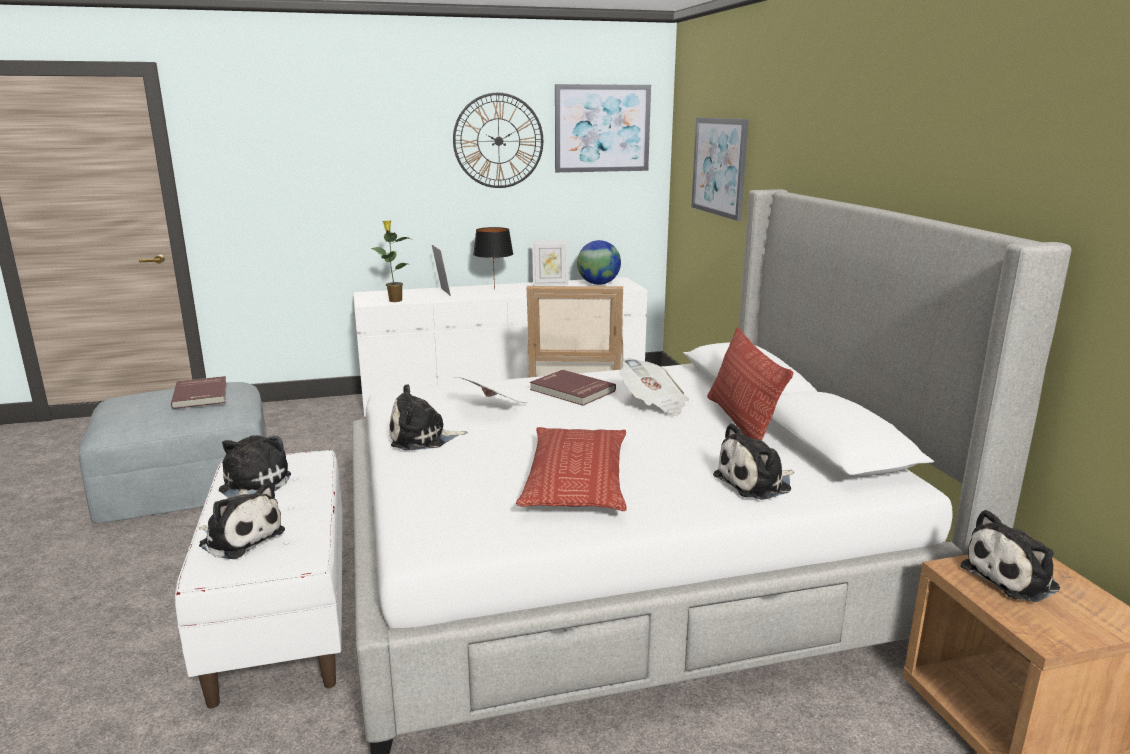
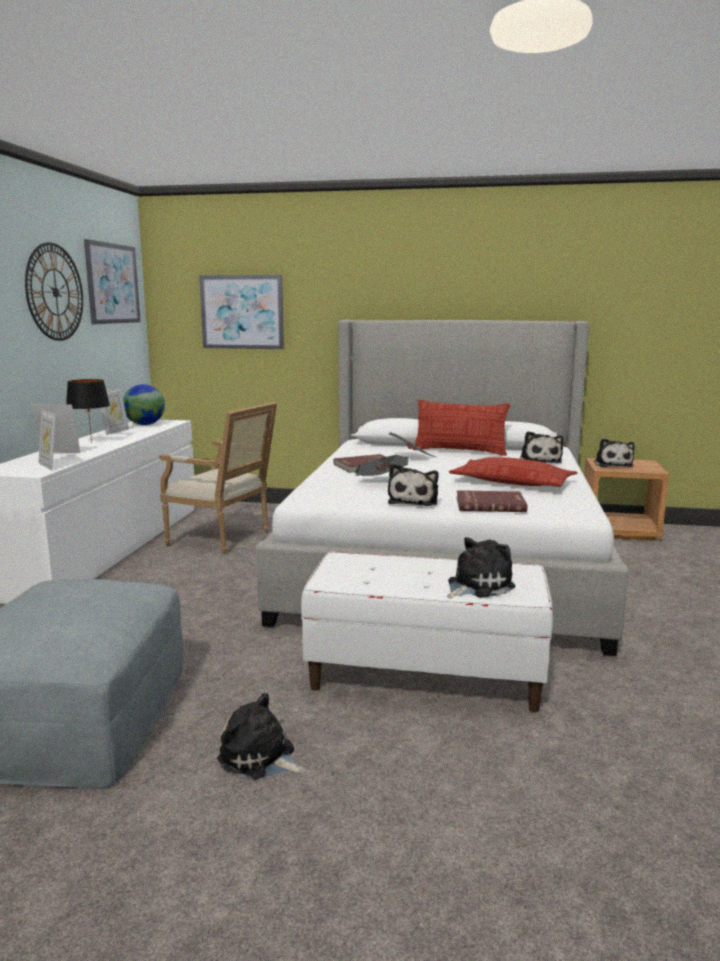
camera: 65 degrees left, 5 degrees down
red book [171,376,227,409] -> red book moved to [456,490,527,512]
plush toy [219,435,291,498] -> plush toy moved to [217,693,305,780]
potted plant [371,220,410,302] -> picture frame [38,410,56,471]

